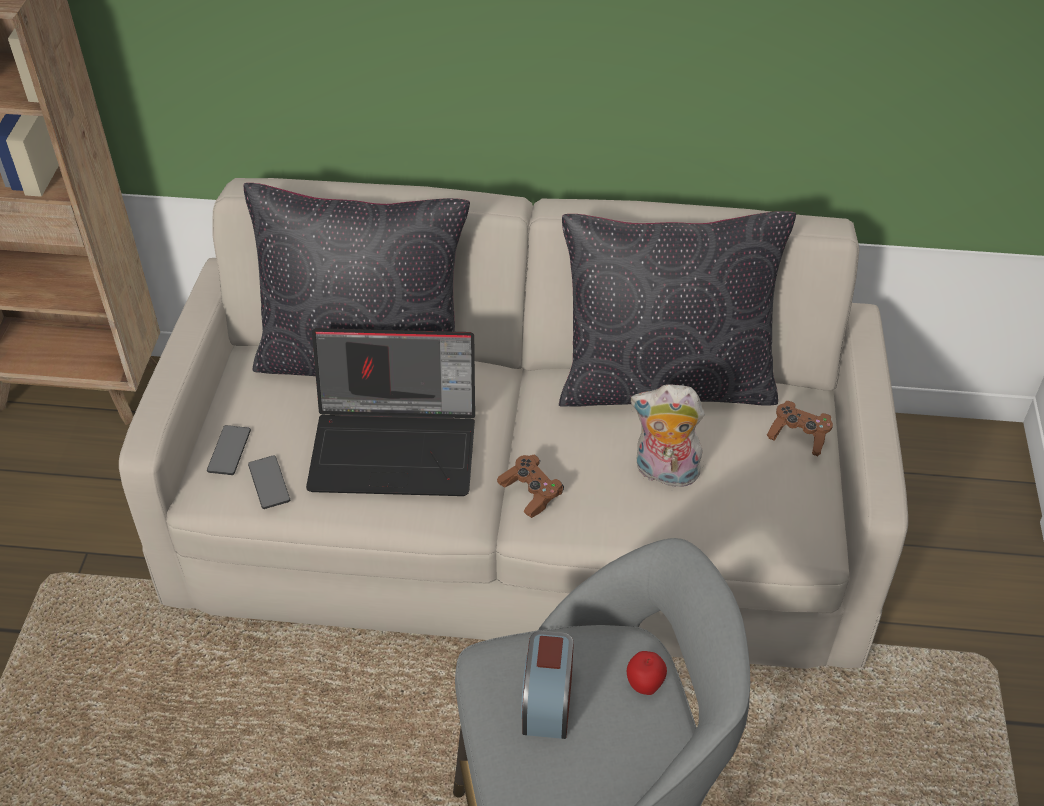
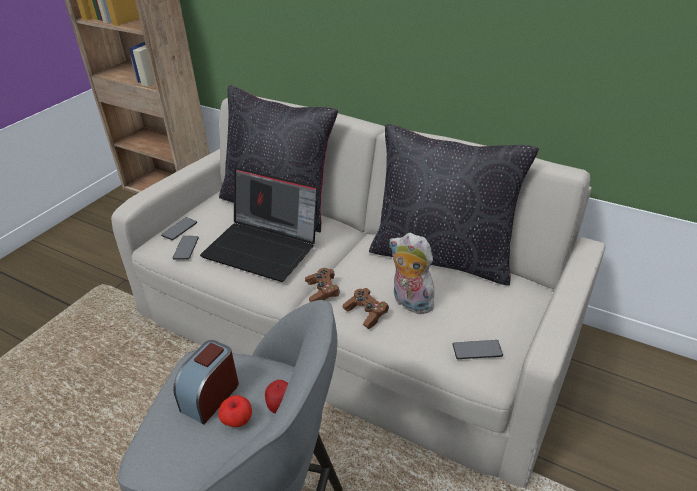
camera: 25 degrees right, 10 degrees down
brown game controller [767,401,833,456] -> brown game controller moved to [342,288,389,329]
none -> apple [218,395,252,427]
none -> phone [453,340,503,359]

